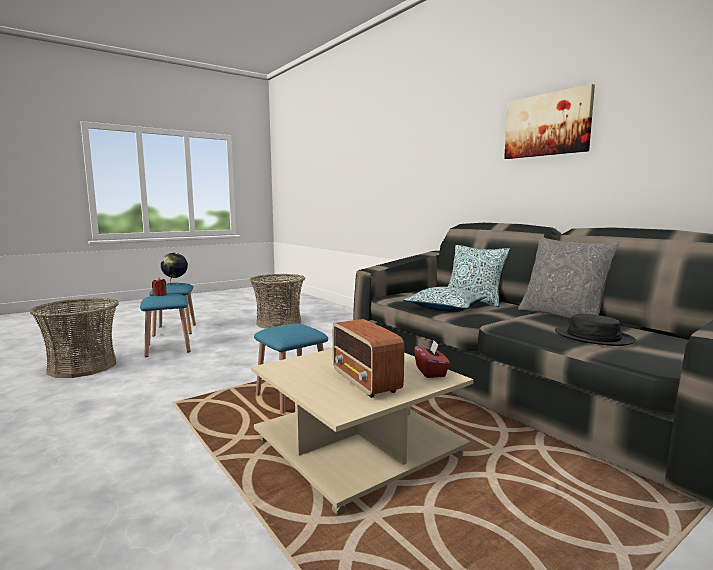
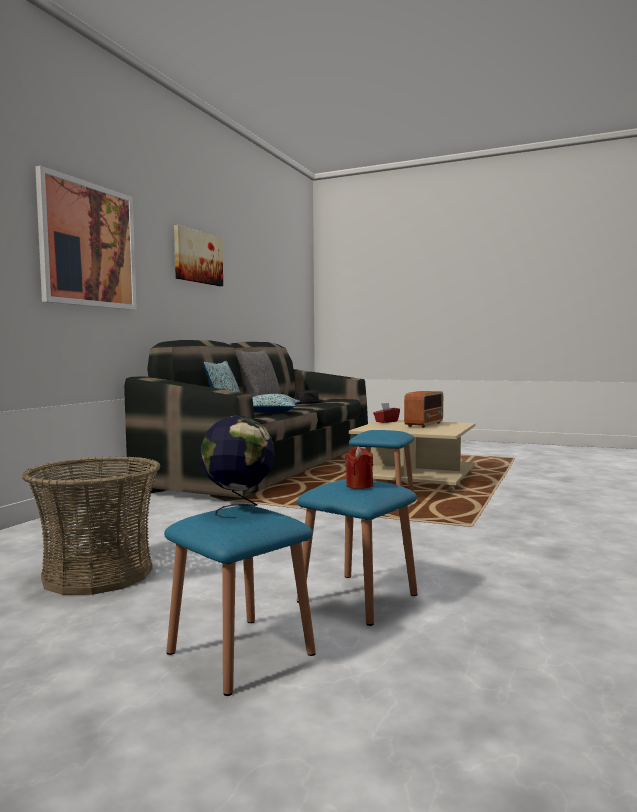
camera: 120 degrees left, 5 degrees down
basket [30,298,119,378] -> none
none -> picture [35,166,137,310]

